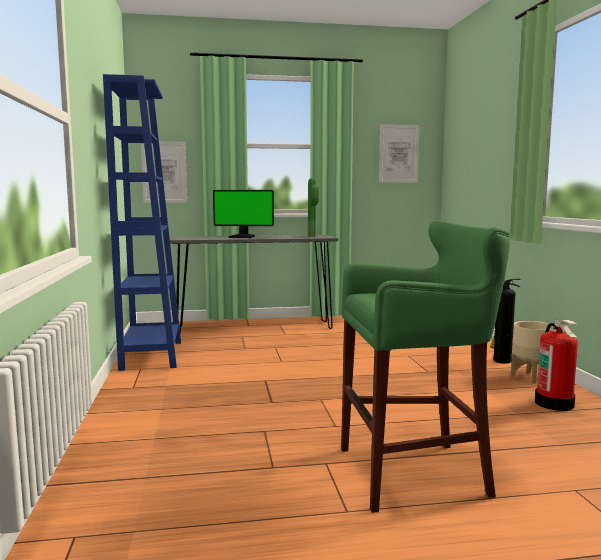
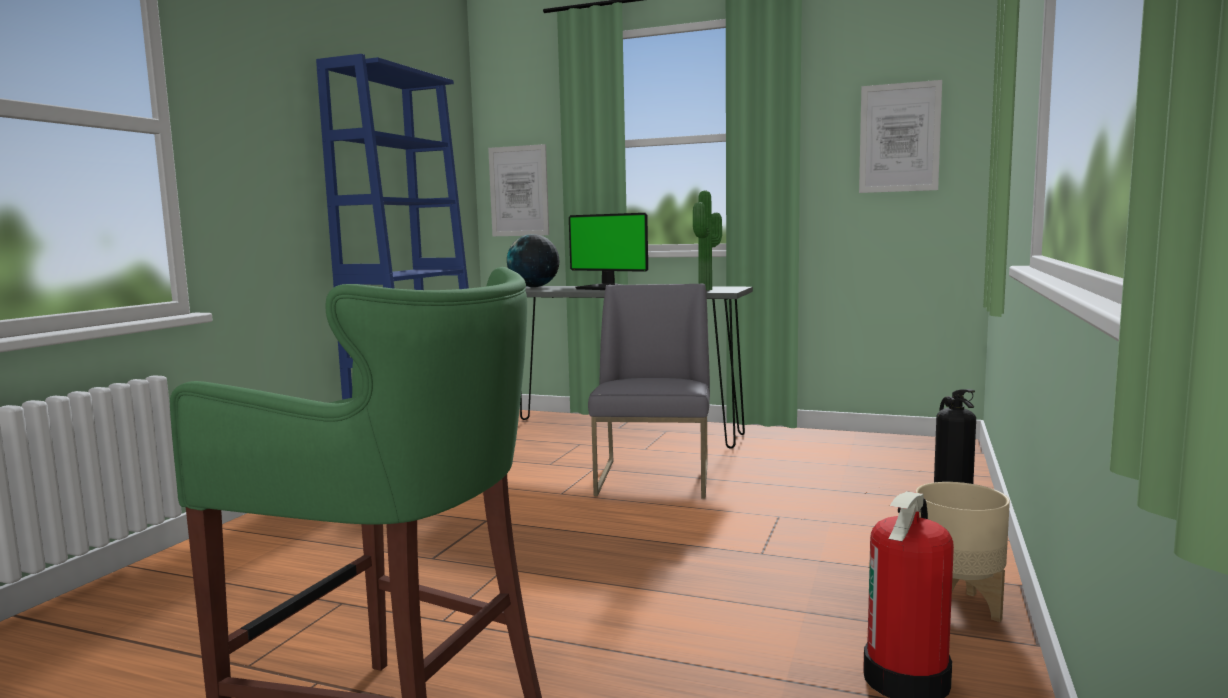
camera: 30 degrees right, 0 degrees up
none -> globe [507,234,559,287]
none -> grey chair [588,284,710,499]

